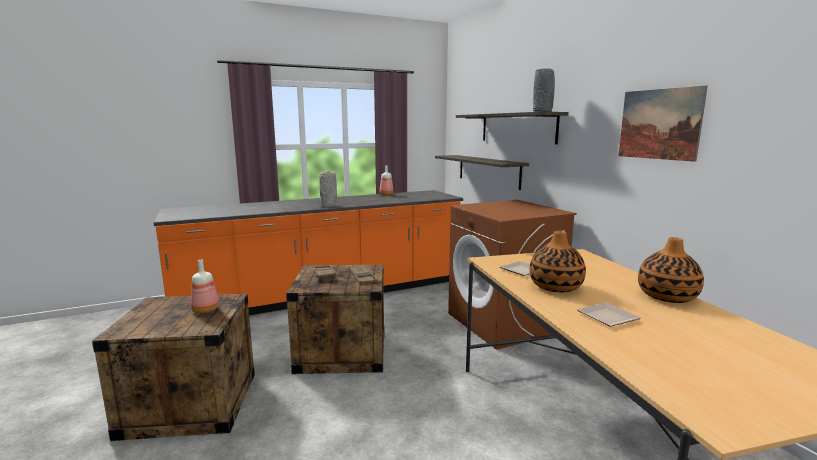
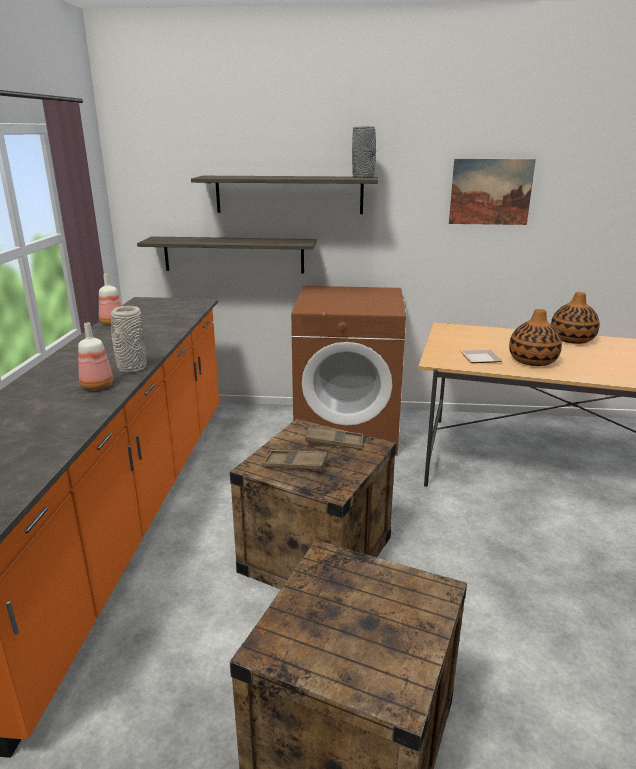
camera: 60 degrees left, 10 degrees up
bottle [191,260,219,313] -> bottle moved to [78,322,113,390]
plate [577,303,641,327] -> none

